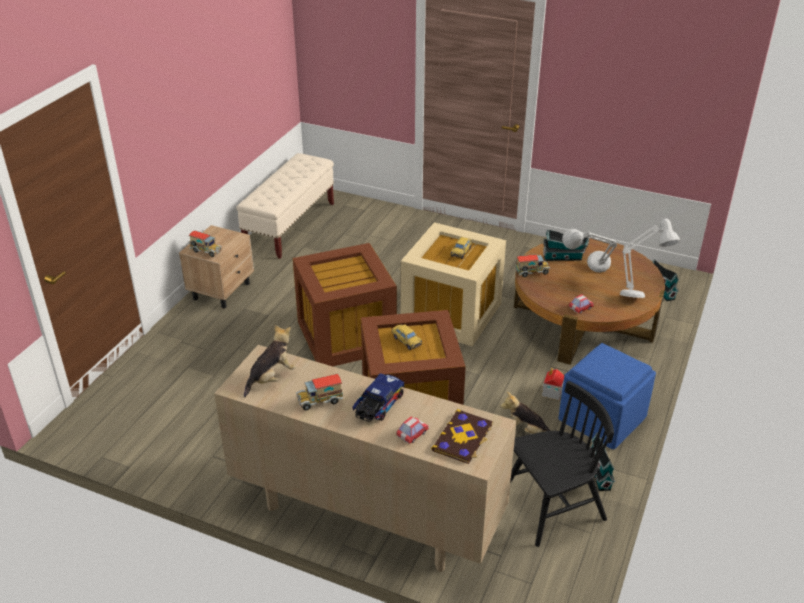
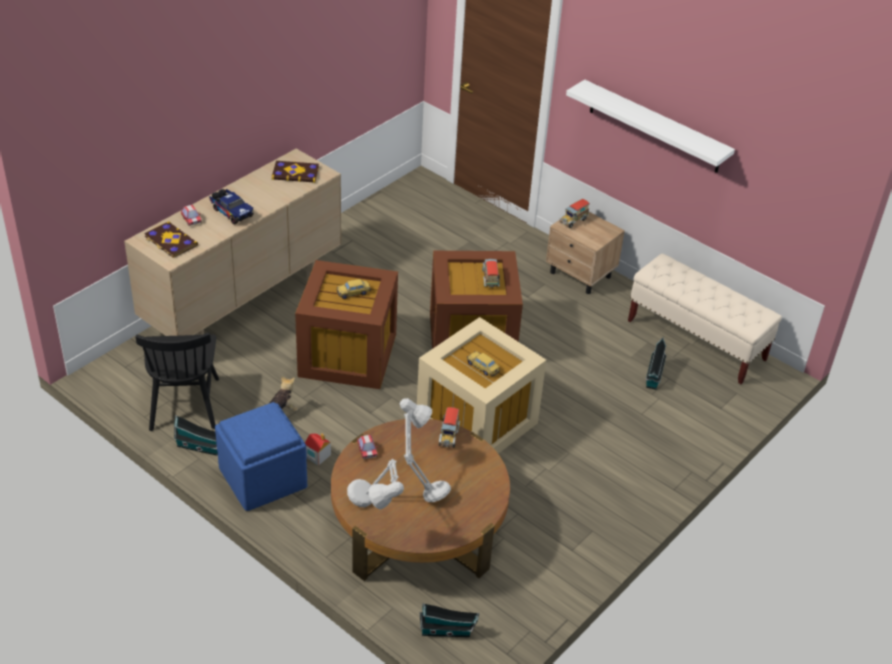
camera: 105 degrees right, 5 degrees up
plush toy [244,325,296,397] -> book [272,161,319,183]
toy truck [296,374,343,410] -> toy truck moved to [482,259,500,287]
toy house [543,229,590,261] -> toy house moved to [646,337,667,390]
none -> white shelf [566,80,735,173]

